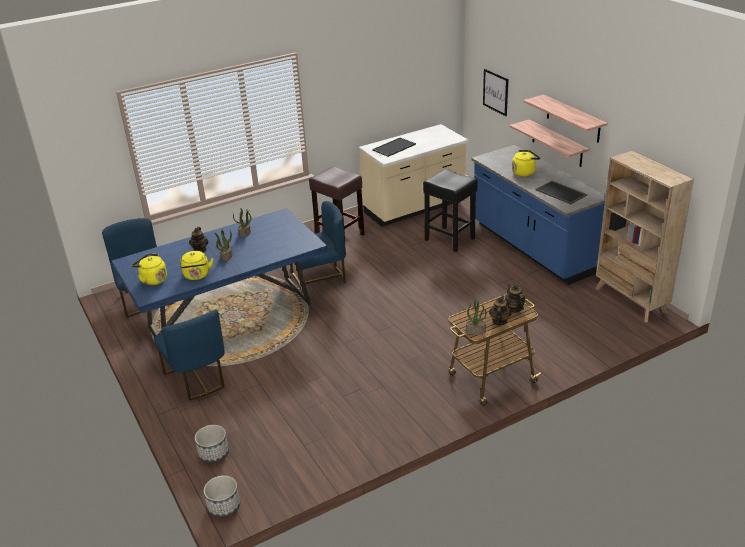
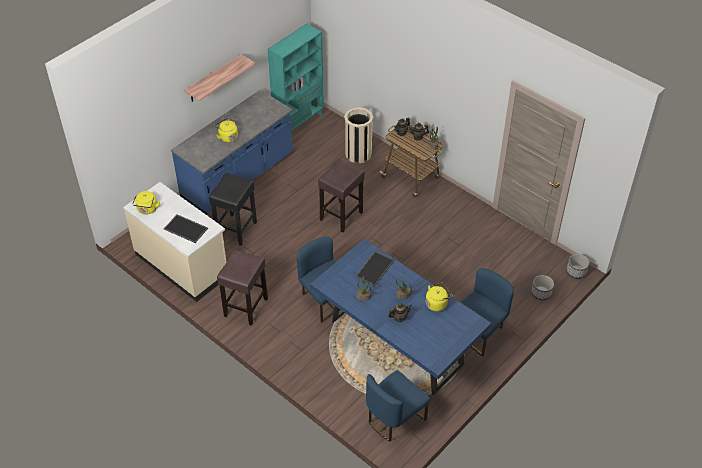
camera: 110 degrees left, 15 degrees up
yellow kettle [132,253,167,285] -> yellow kettle moved to [132,191,160,215]
picture [483,68,508,116] -> none
shelf [510,120,589,167] -> none
tray [535,181,587,204] -> tray moved to [355,251,394,286]
beige bookcase [596,150,694,322] -> turquoise bookcase [267,24,324,131]
none -> brown stool [318,159,365,232]
none -> beige trash can [344,107,373,163]

